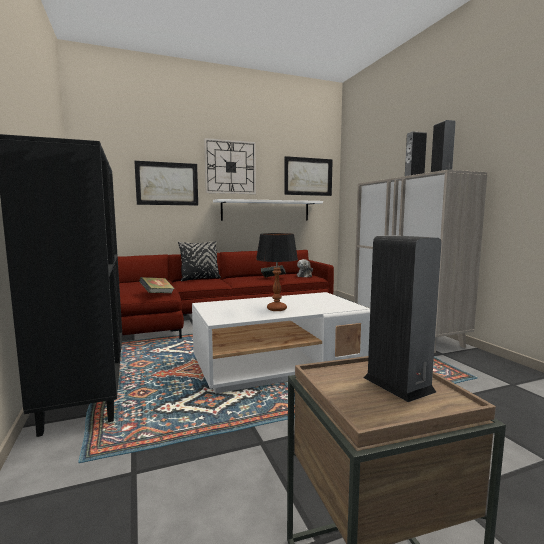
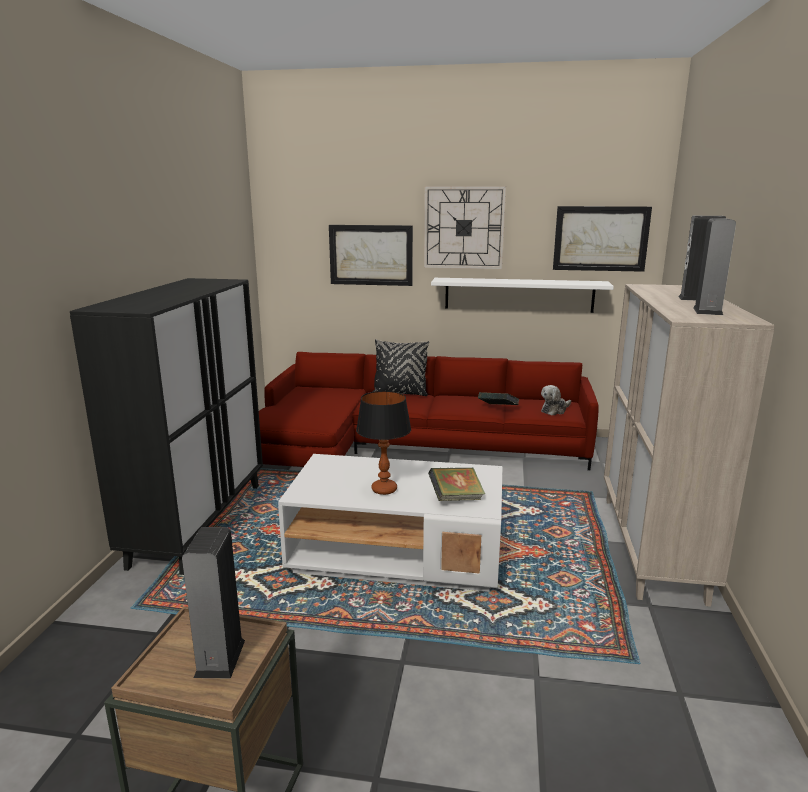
camera: 30 degrees right, 10 degrees up
book [139,277,175,293] -> book moved to [428,467,485,501]

